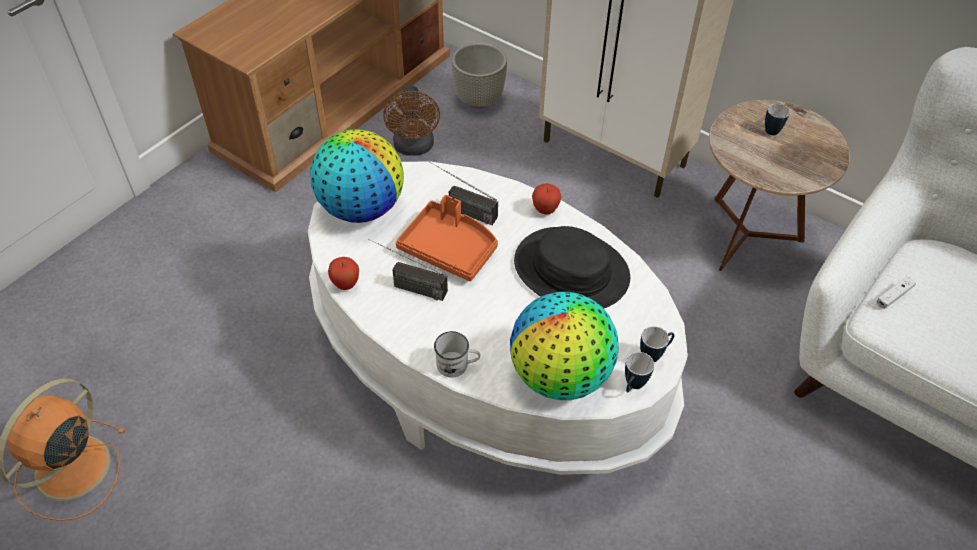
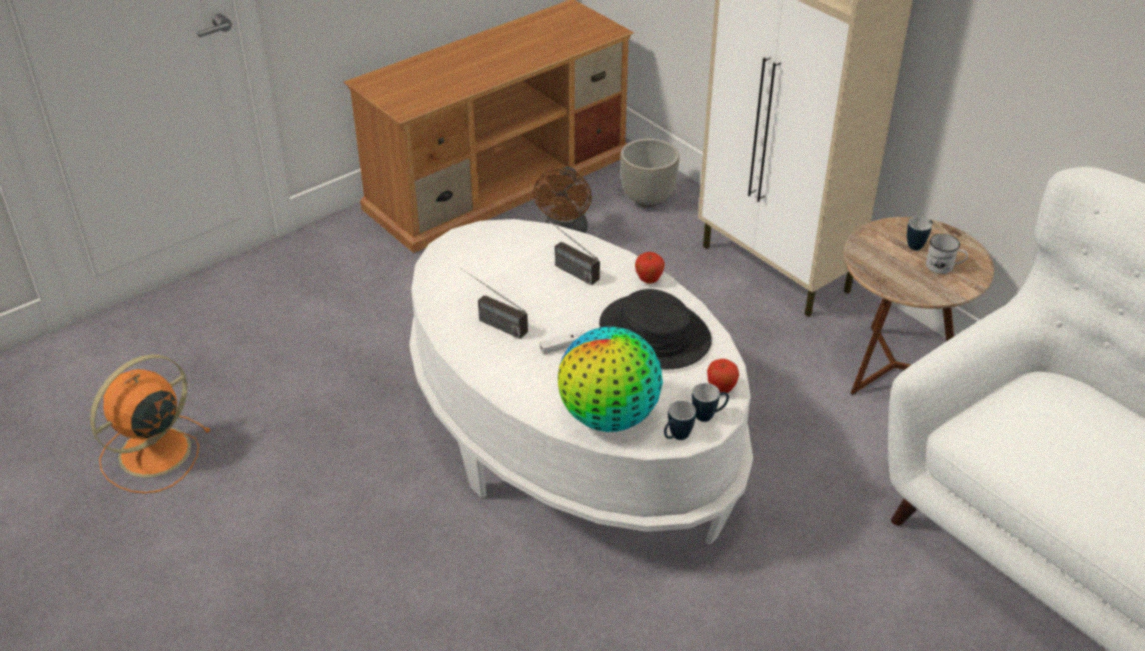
camera: 15 degrees right, 10 degrees down
globe [311,129,404,223] -> none
apple [328,257,359,290] -> apple moved to [707,359,739,393]
orange tray [396,195,498,281] -> none
white mug [434,331,480,377] -> white mug moved to [926,234,968,274]
white game controller [876,276,916,309] -> white game controller moved to [539,330,586,354]

